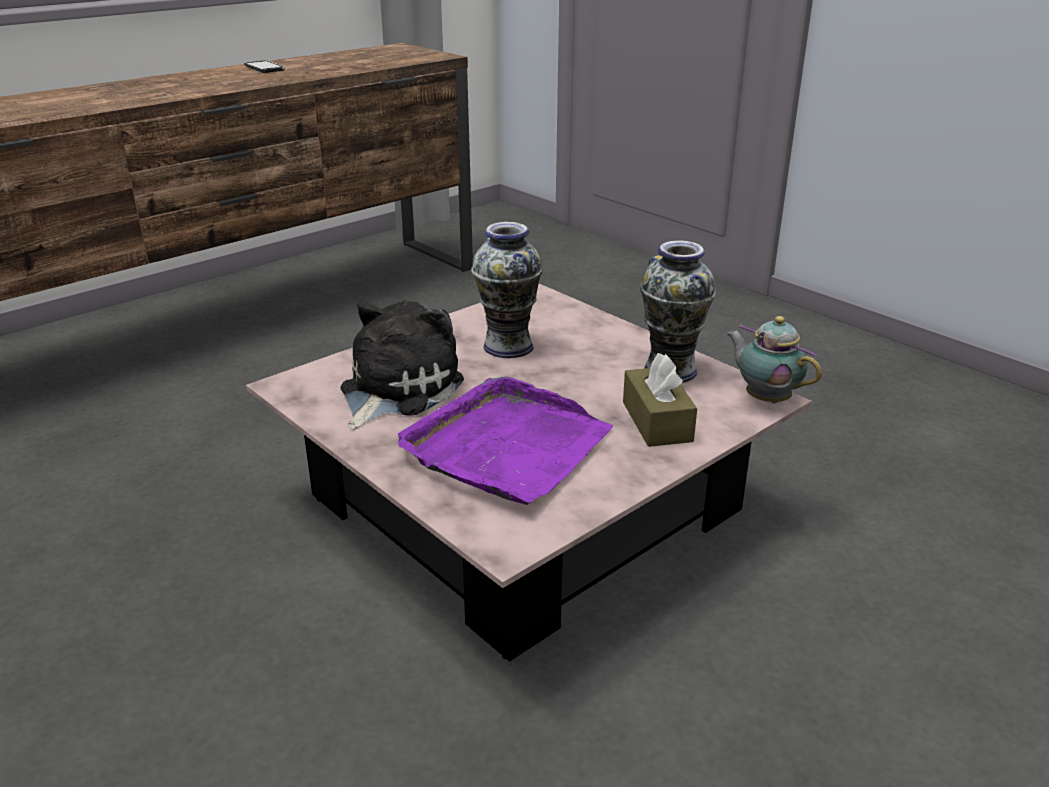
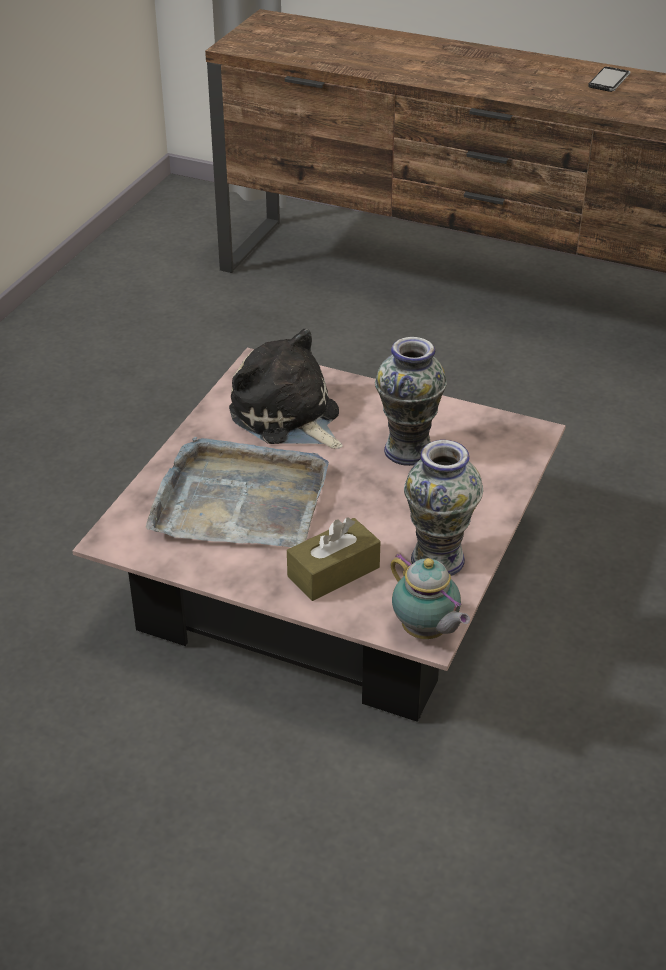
camera: 65 degrees right, 10 degrees up
plush toy [341,301,464,430] -> plush toy turned 135 degrees counterclockwise [229,329,343,449]
purple tray [398,377,613,505] -> grey tray [146,437,329,547]
teapot [726,316,822,403] -> teapot turned 120 degrees clockwise [391,553,470,639]

